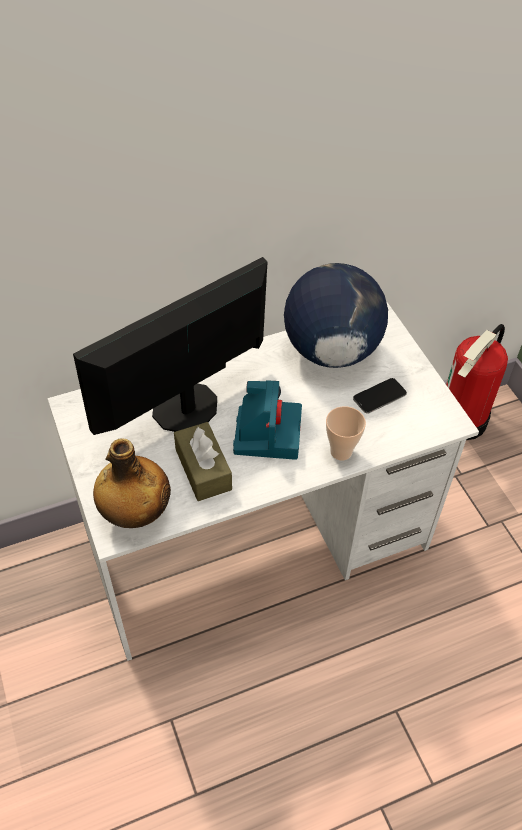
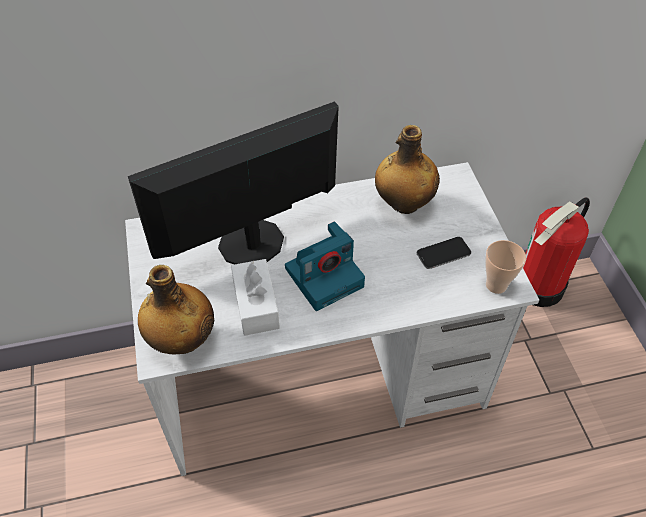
camera: 10 degrees right, 0 degrees up
brown tissue box [174,422,232,501] -> white tissue box [231,259,280,336]
camera [233,380,302,460] -> camera turned 45 degrees clockwise [285,221,365,311]
globe [284,263,388,368] -> bottle [375,125,440,214]
cup [326,406,366,461] -> cup moved to [485,240,526,294]

